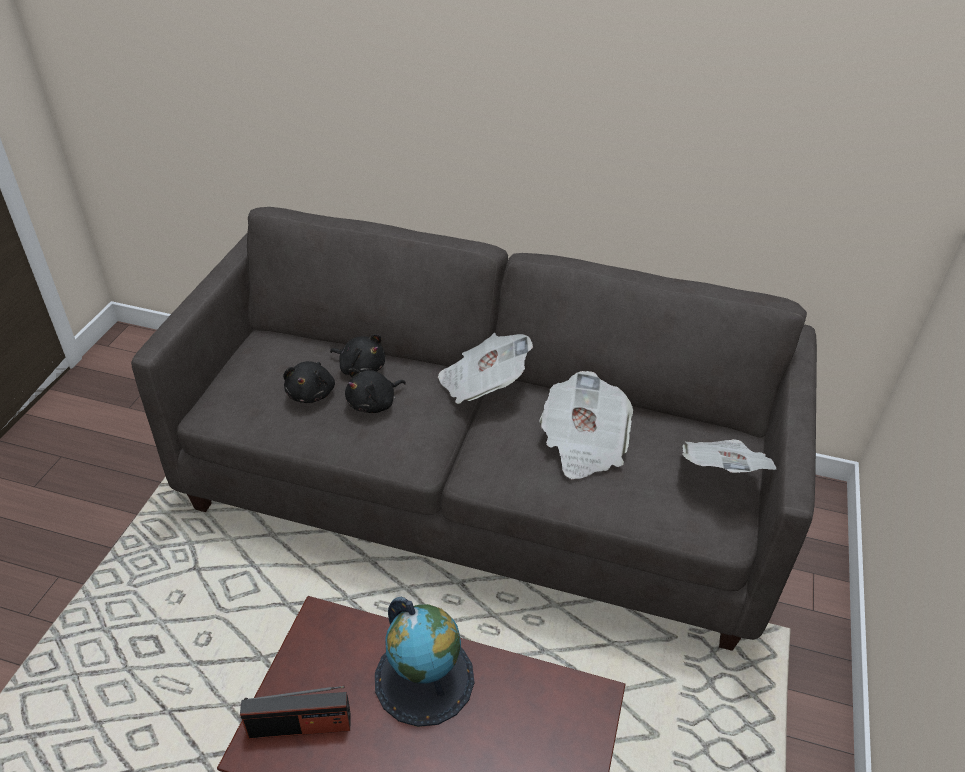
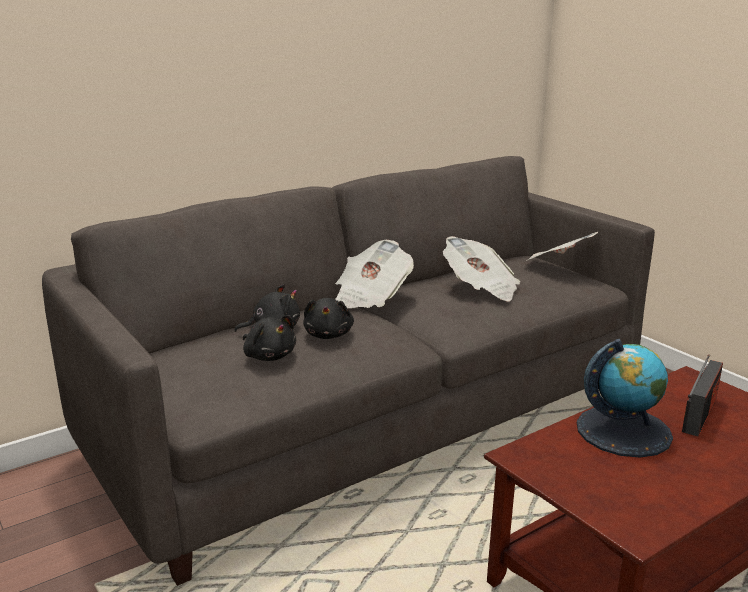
camera: 50 degrees left, 20 degrees down
radio [240,685,351,739] -> radio moved to [682,354,723,437]

